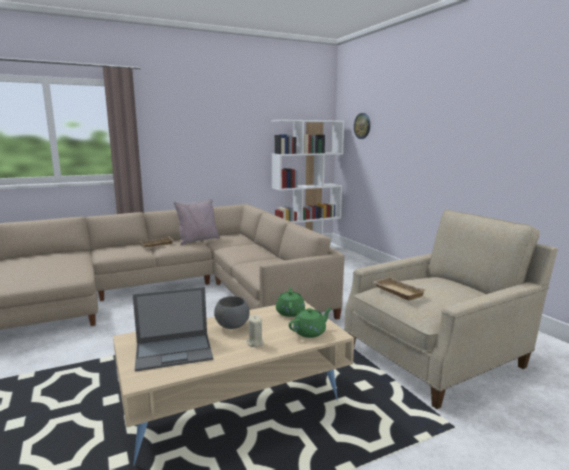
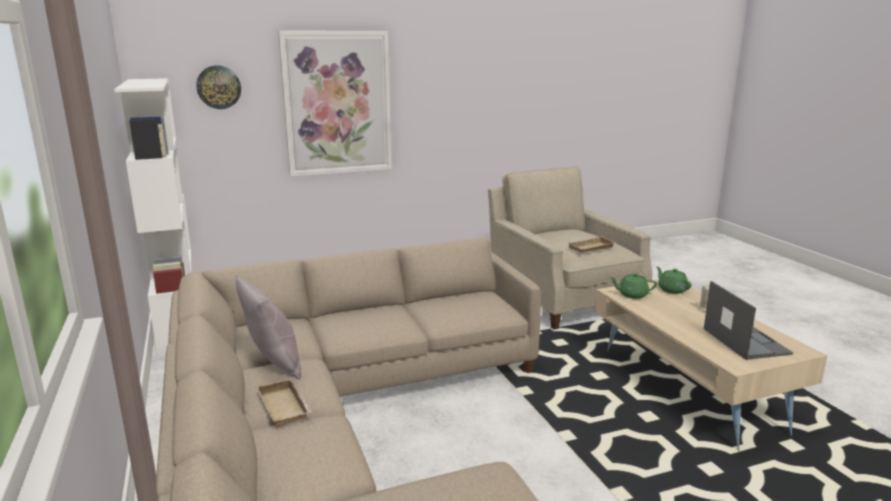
camera: 85 degrees left, 5 degrees up
grey bowl [214,296,250,329] -> none
none -> picture [278,31,392,177]

